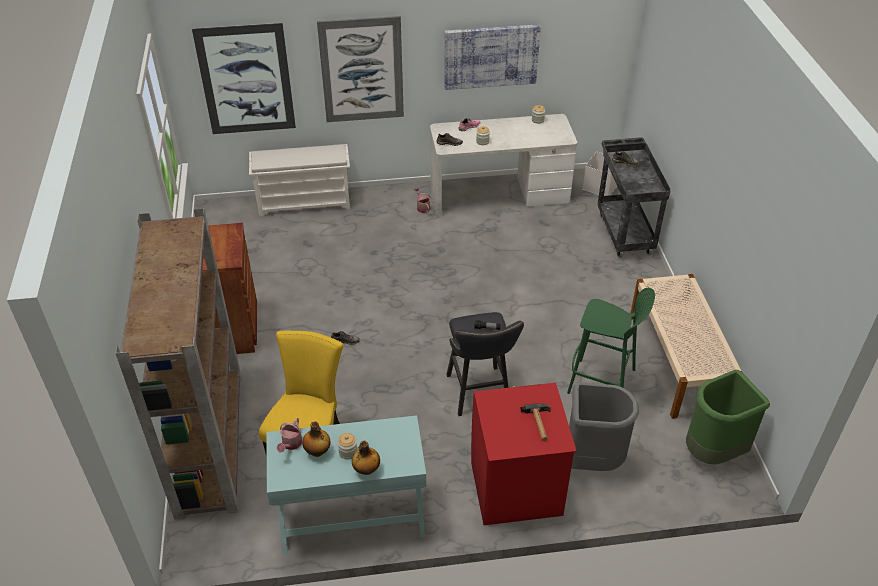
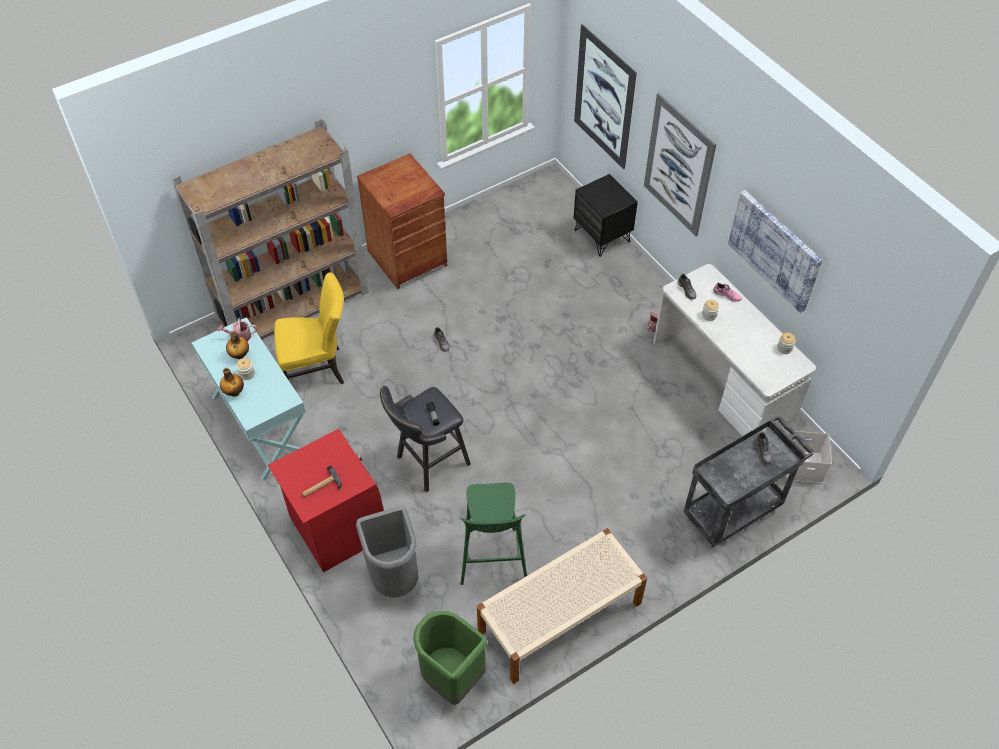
camera: 65 degrees right, 10 degrees up
white shoe rack [249,144,350,217] -> black nightstand [574,174,638,257]

